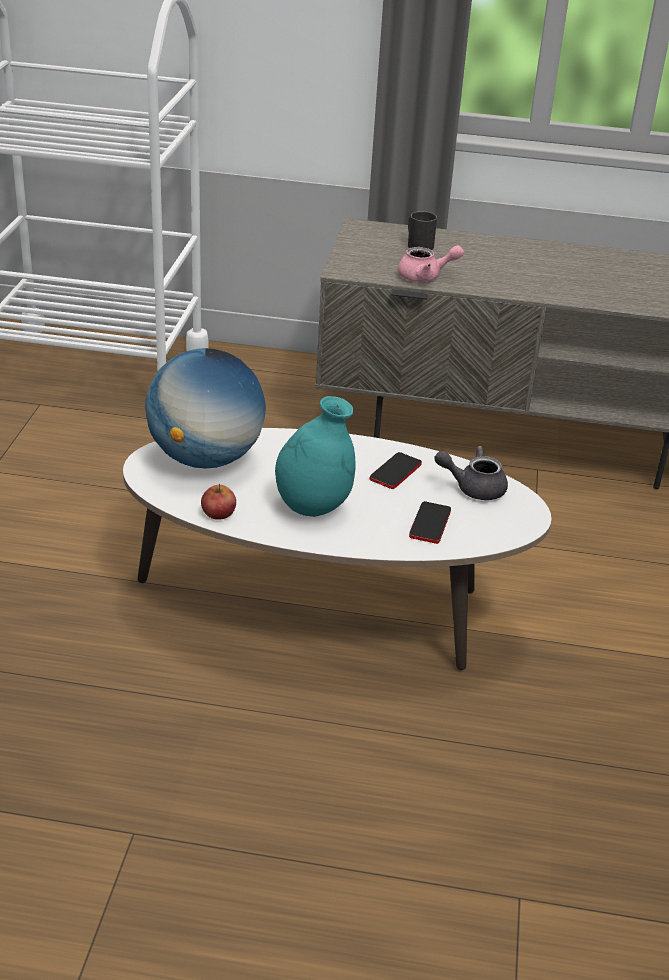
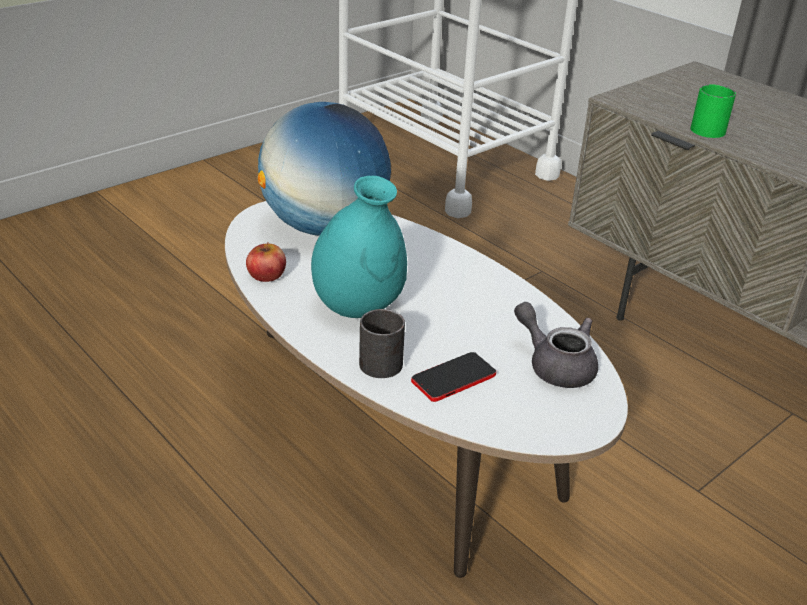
camera: 40 degrees right, 0 degrees up
phone [370,452,422,489] -> none
pink teapot [398,245,464,282] -> green mug [690,84,736,138]
black mug [408,211,437,250] -> black mug moved to [359,309,405,378]

